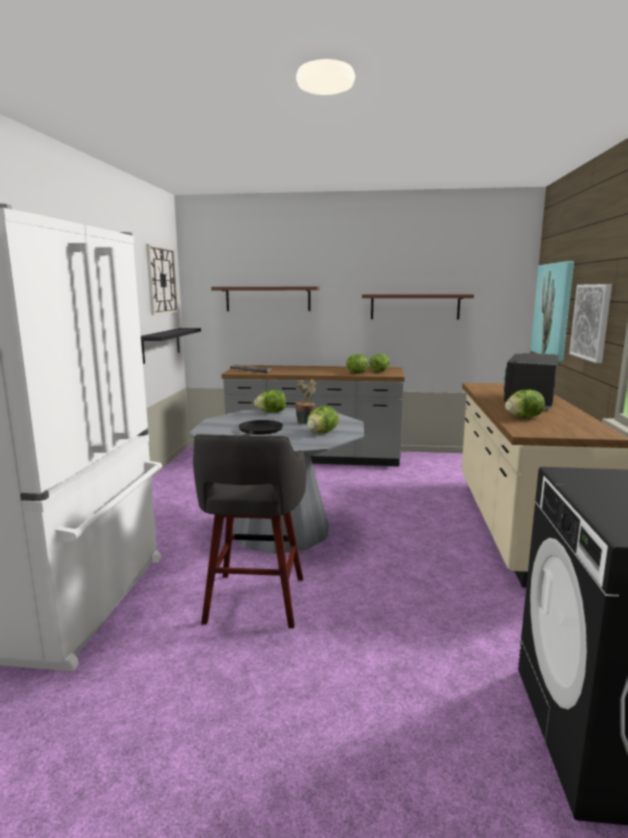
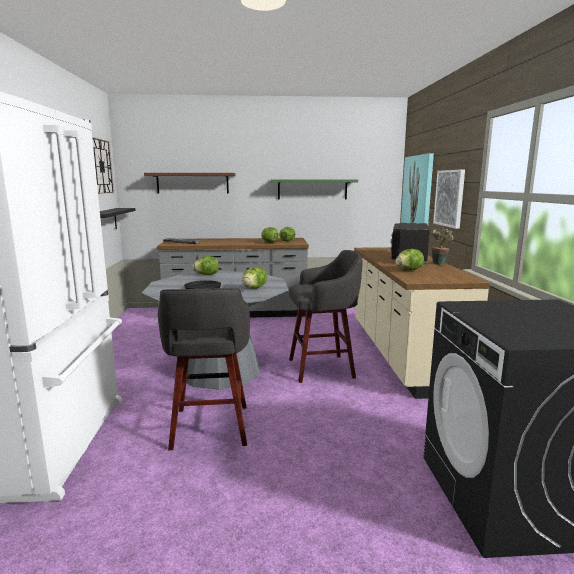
camera: 10 degrees left, 0 degrees up
potted plant [295,379,316,424] -> potted plant moved to [432,229,453,265]
brown shelf [362,294,474,320] -> green shelf [271,179,358,200]
none -> grey stool [289,250,363,383]

